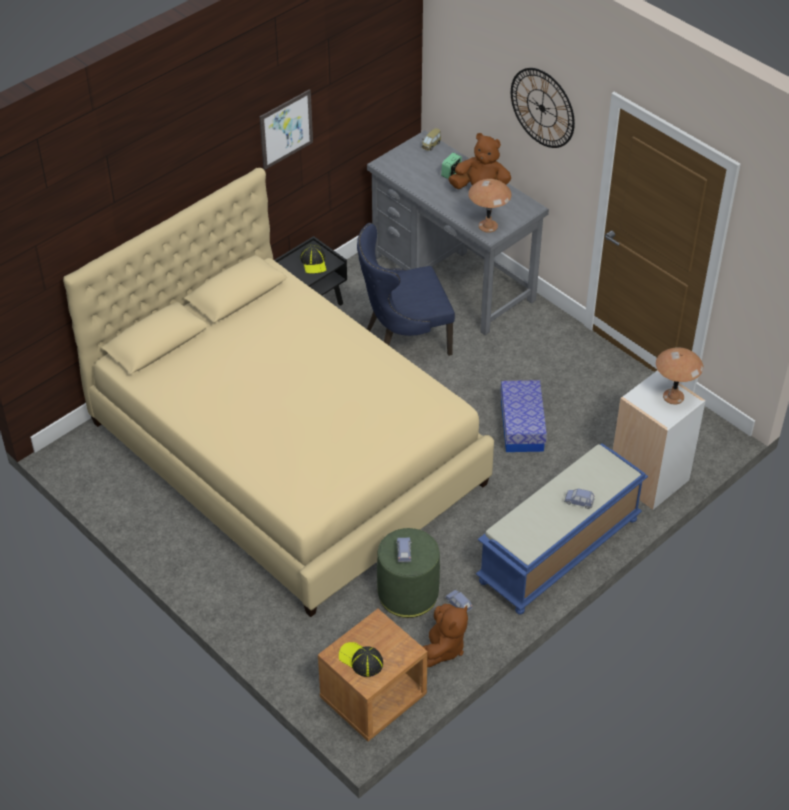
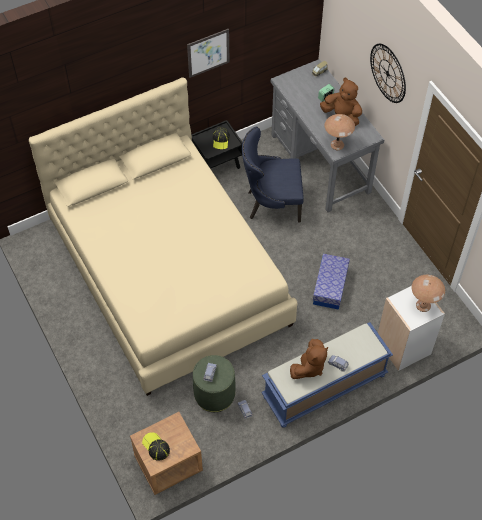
camera: 15 degrees right, 10 degrees up
brown plush toy [422,604,468,667] -> brown plush toy moved to [290,339,328,379]

